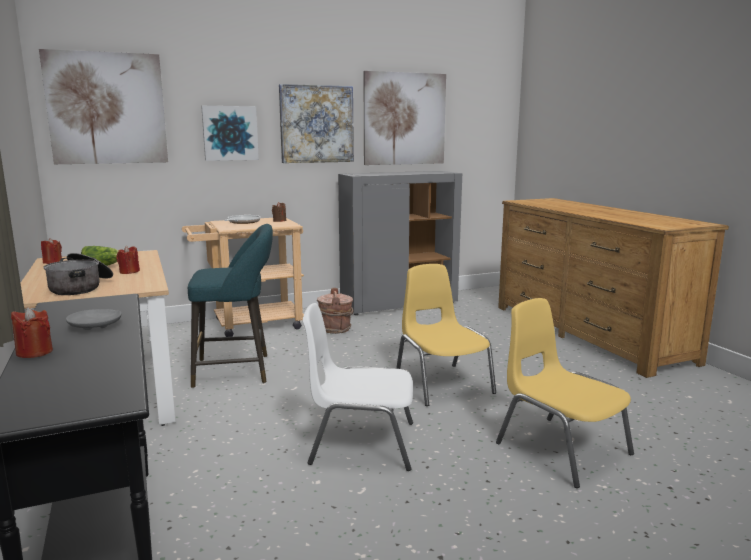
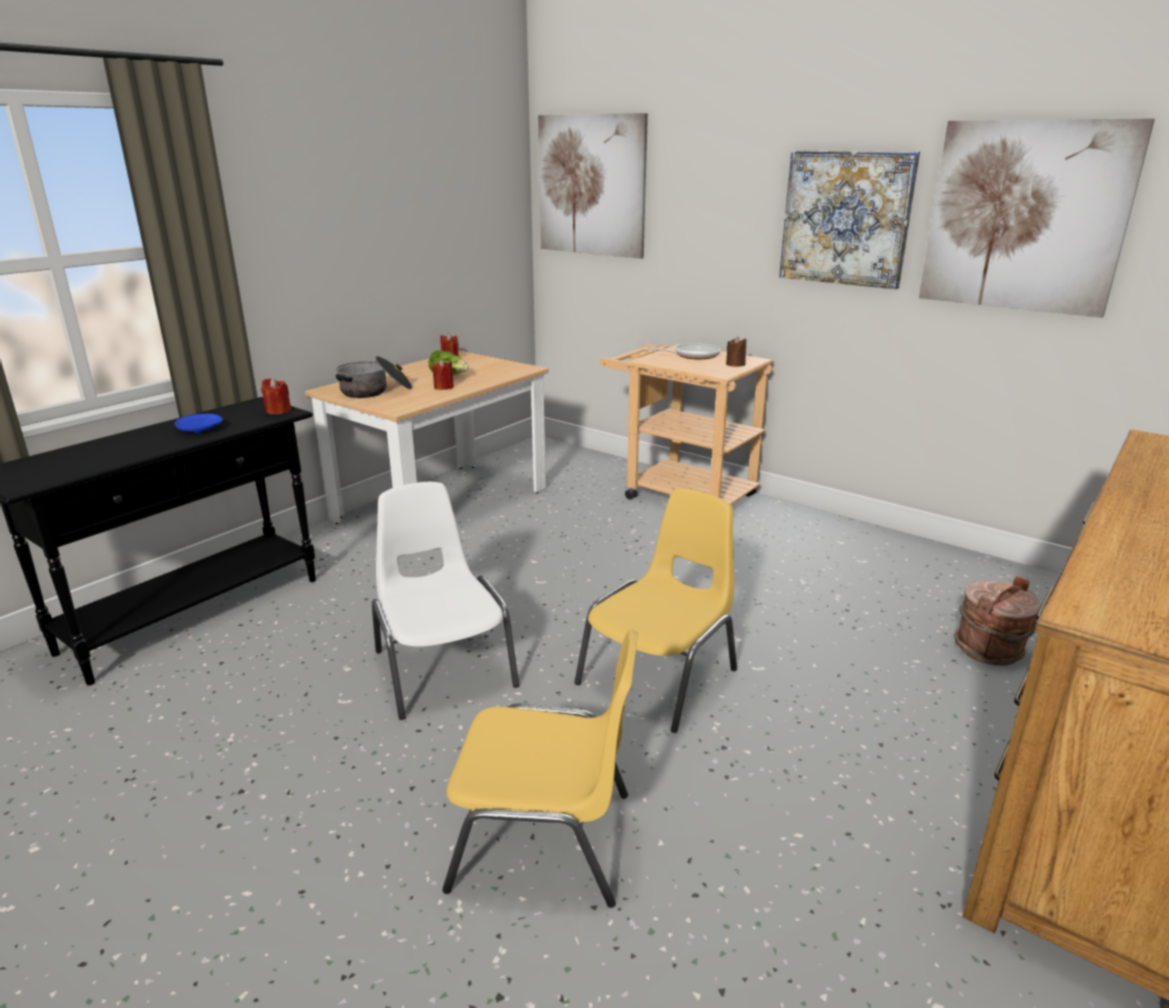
camera: 60 degrees right, 10 degrees up
red candle [11,307,53,358] -> red candle moved to [261,378,291,415]
grey plate [66,309,122,330] -> blue plate [174,414,223,433]
turquoise stool [188,224,273,388] -> none
picture [201,106,259,161] -> none
brown bucket [317,288,354,334] -> brown bucket moved to [955,575,1041,665]
grey cabinet [338,171,462,315] -> none
yellow chair [496,298,634,488] -> yellow chair turned 75 degrees clockwise [442,629,638,908]

